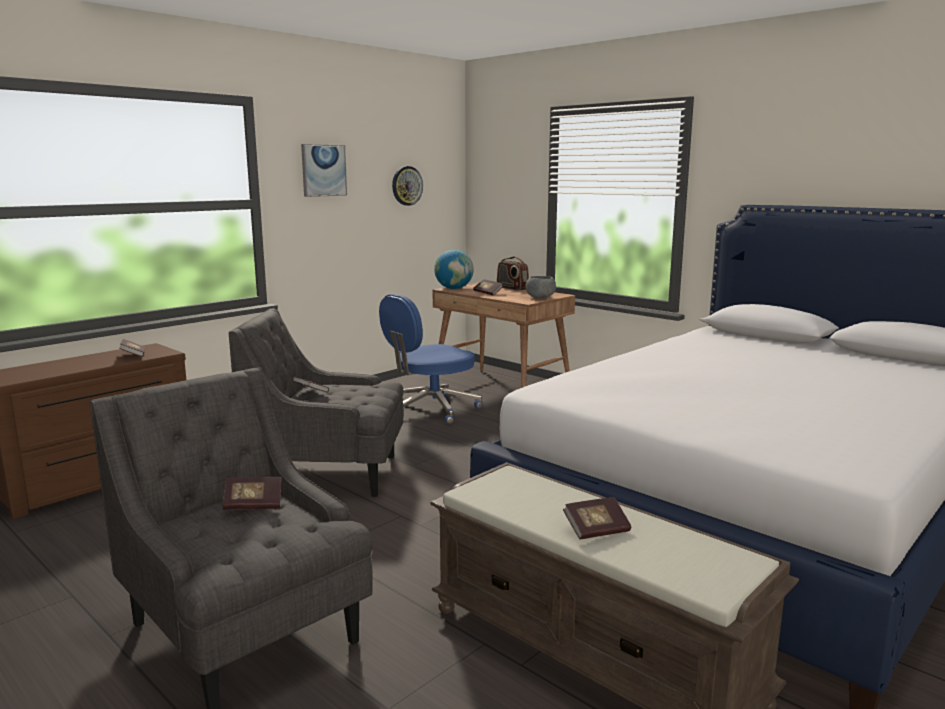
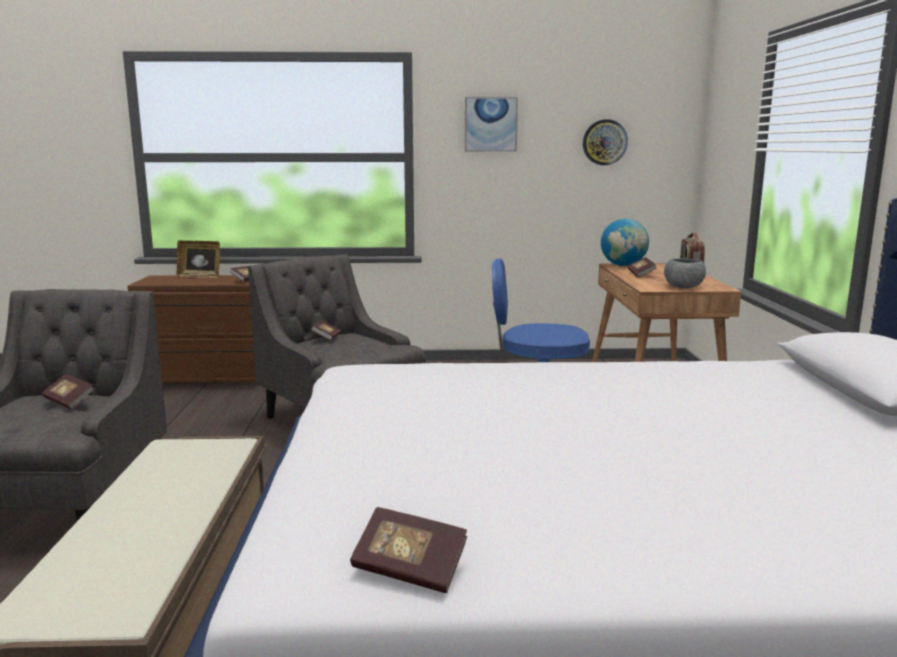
camera: 45 degrees right, 0 degrees up
book [563,497,631,539] -> book moved to [350,507,467,593]
none -> picture frame [176,240,220,279]

